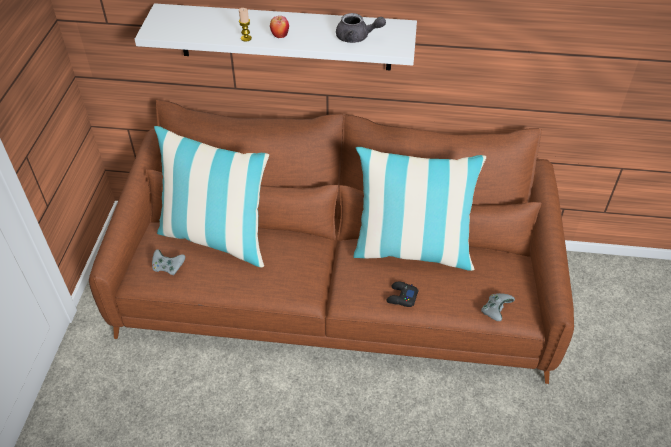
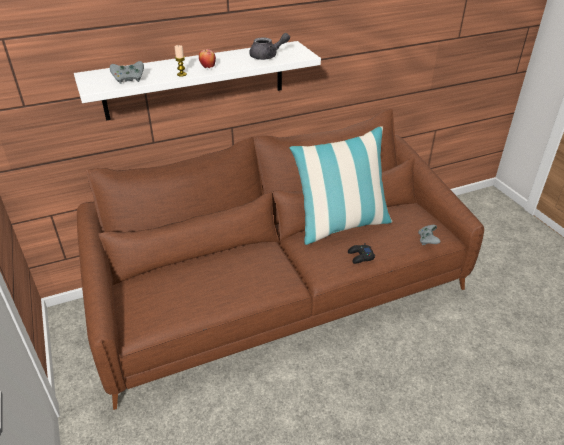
camera: 30 degrees left, 10 degrees down
grey game controller [152,249,185,275] -> grey game controller moved to [110,61,144,84]
pillow [154,126,269,267] -> none

